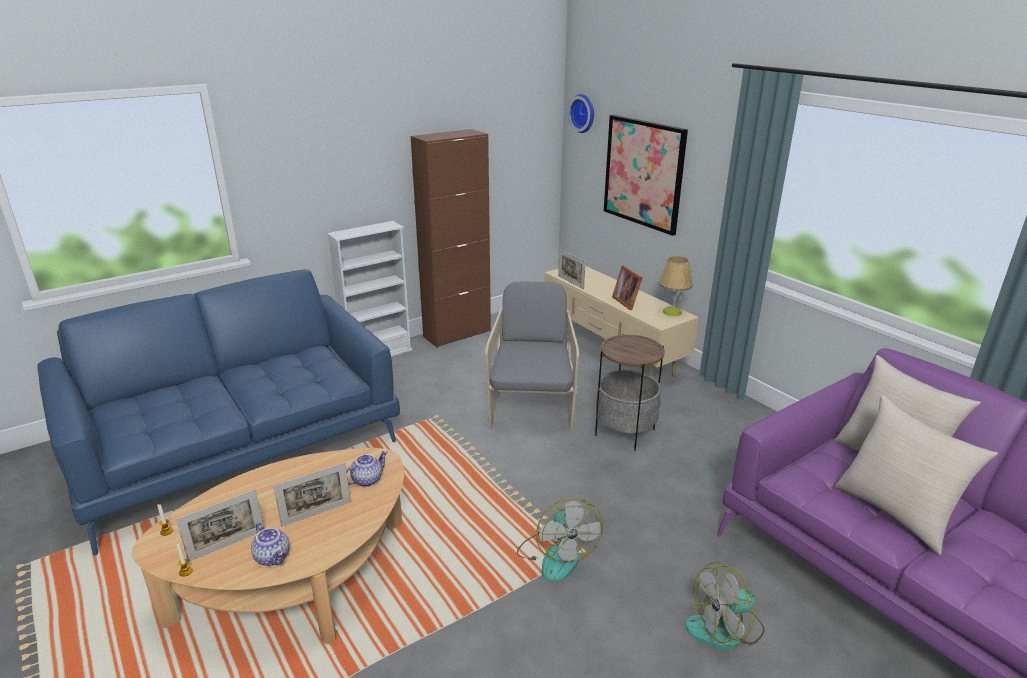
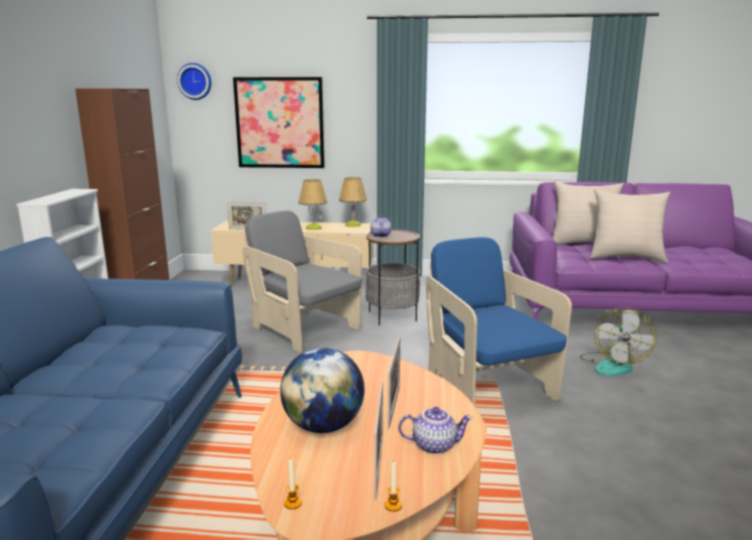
camera: 50 degrees left, 10 degrees down
teapot [346,451,387,487] -> teapot moved to [370,215,392,237]
fan [517,498,603,582] -> blue armchair [426,237,572,406]
picture frame [612,265,643,310] -> table lamp [299,179,327,230]
none -> globe [280,348,365,433]

